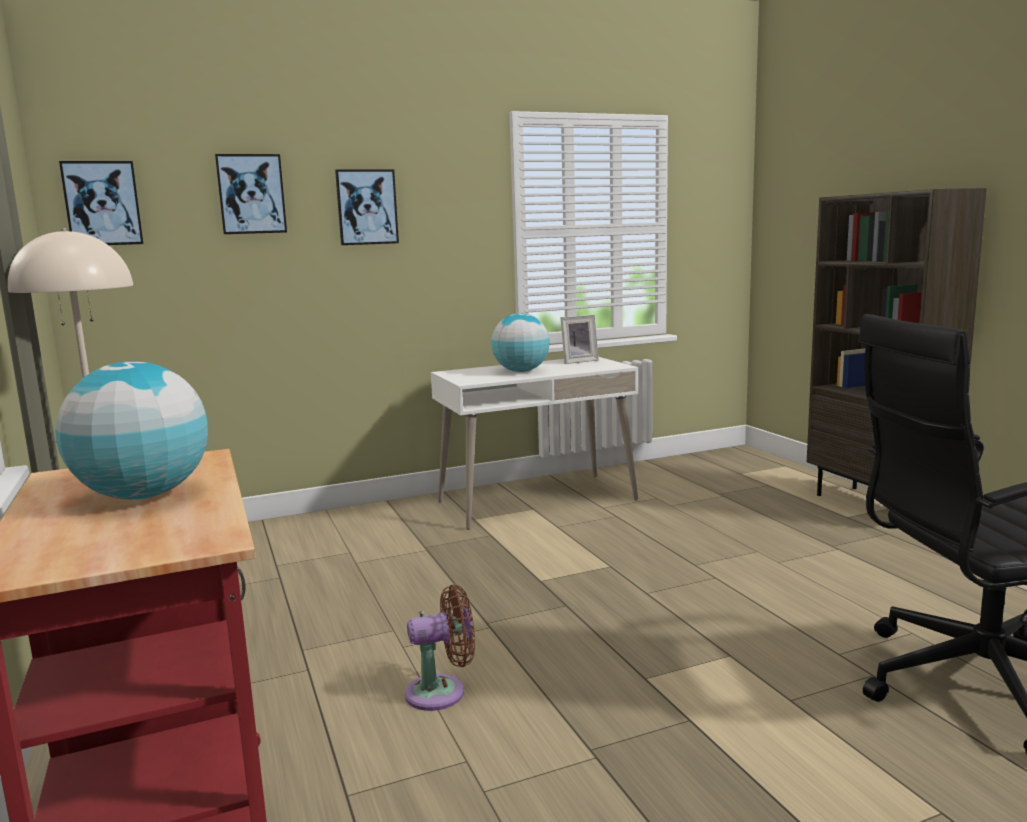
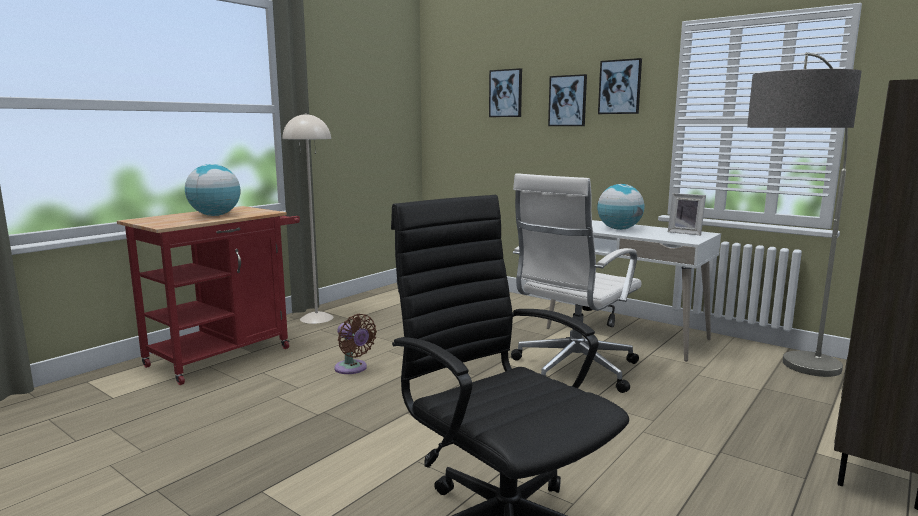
camera: 60 degrees right, 0 degrees up
picture [59,161,143,245] -> picture moved to [598,58,642,114]
none -> white office chair [511,173,642,393]
none -> floor lamp [747,52,862,377]

